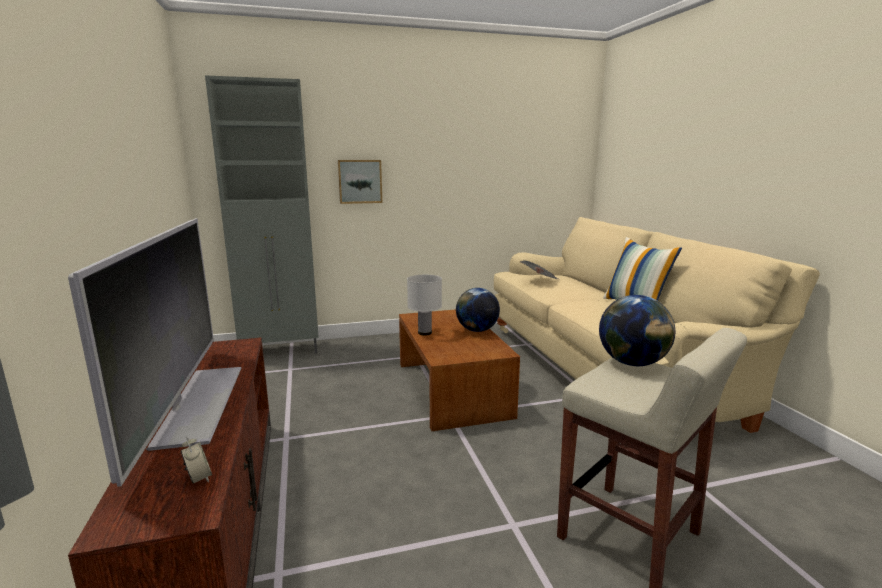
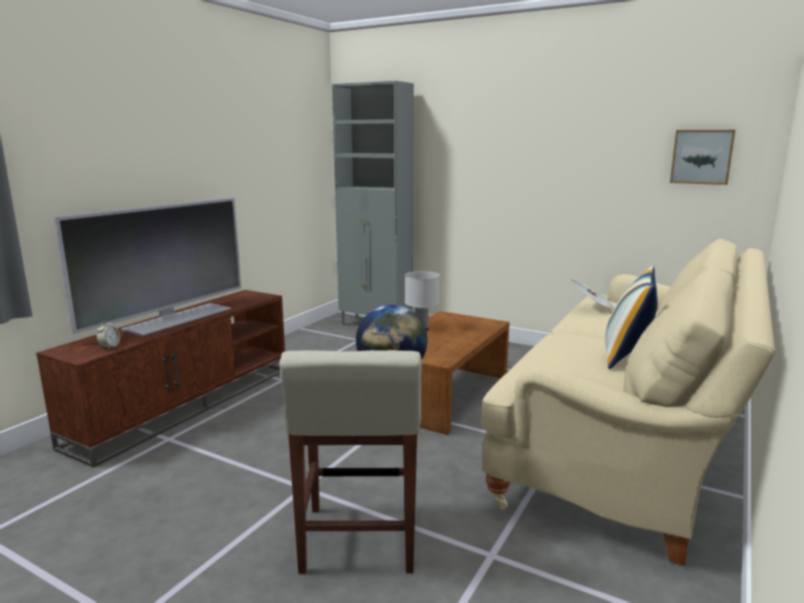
camera: 45 degrees right, 0 degrees up
picture [338,160,382,204] -> picture moved to [670,130,735,185]
globe [456,288,500,332] -> none

